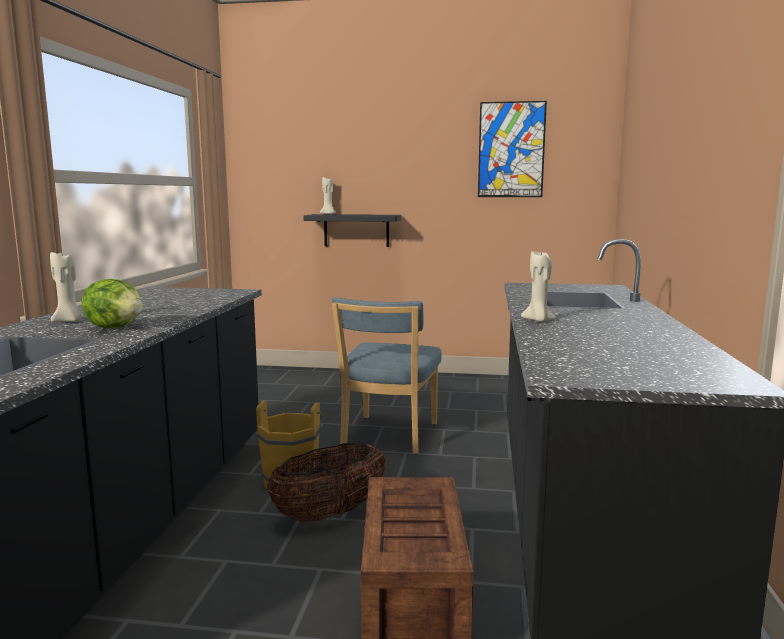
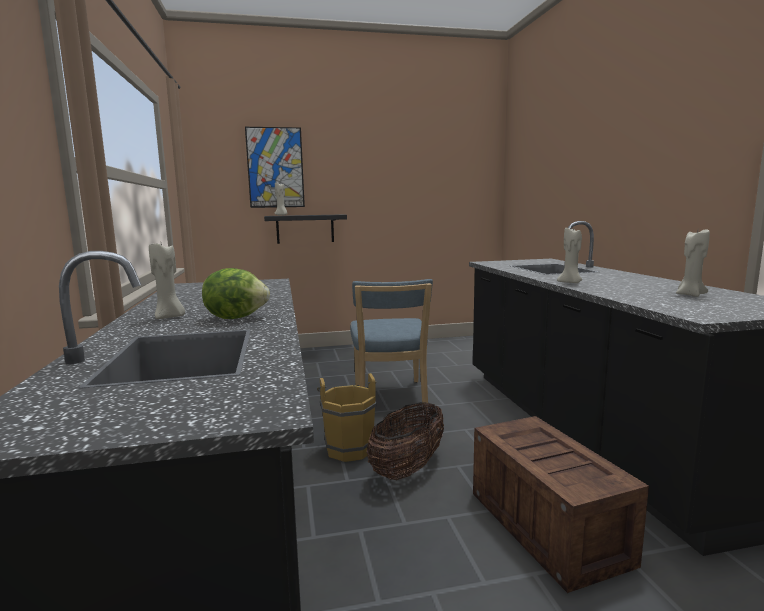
camera: 20 degrees left, 0 degrees up
picture [478,101,547,197] -> picture moved to [245,127,305,208]
none -> beige candle [676,229,710,297]

